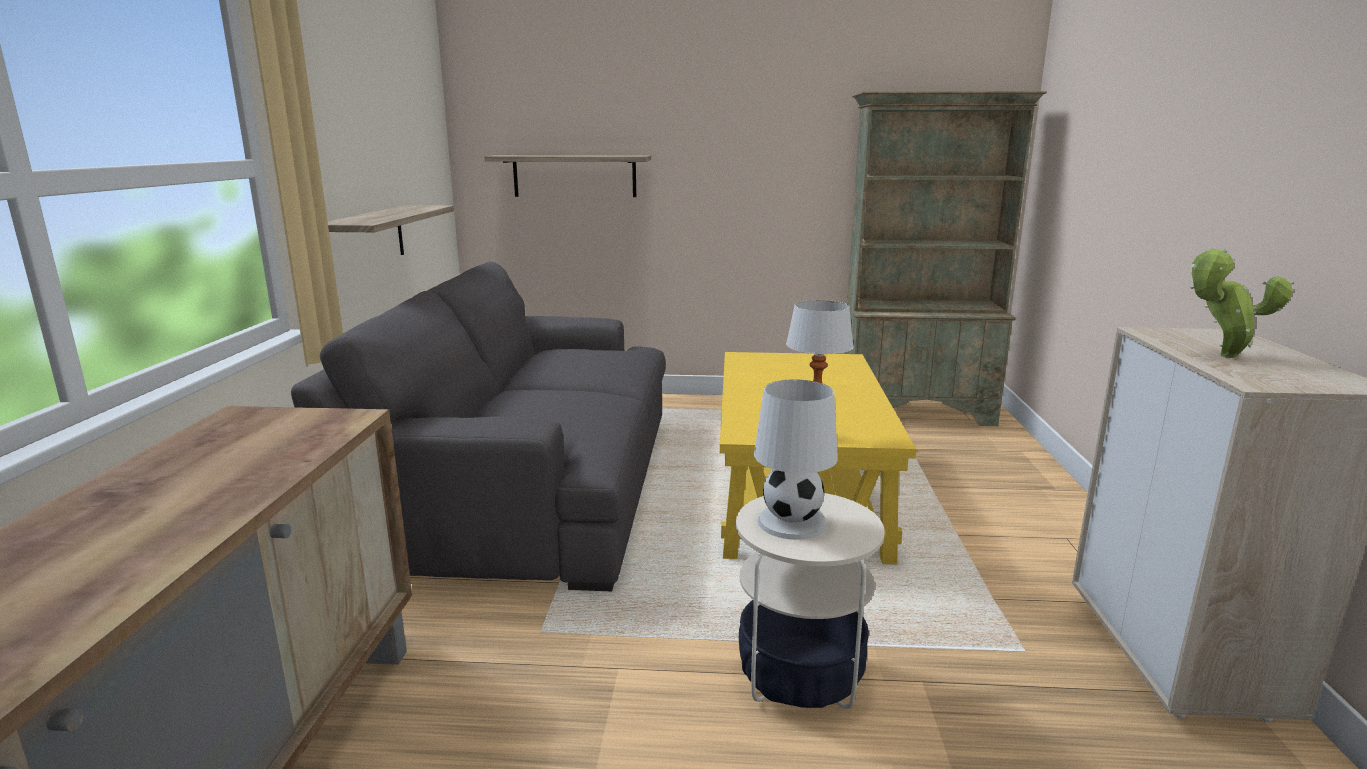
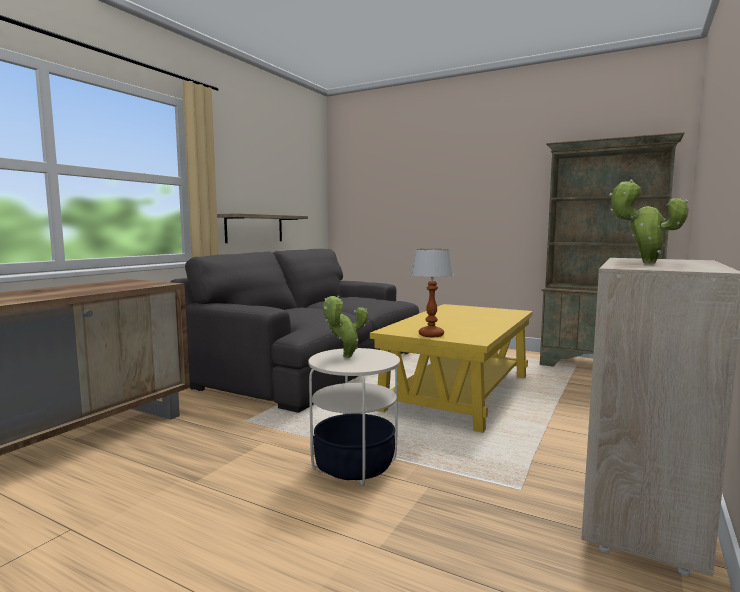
camera: 25 degrees right, 10 degrees down
shelf [484,155,651,197] -> none
white table lamp [754,379,838,540] -> potted plant [323,296,368,358]

